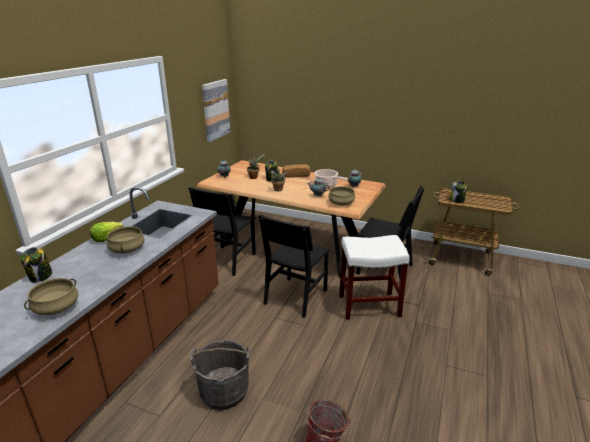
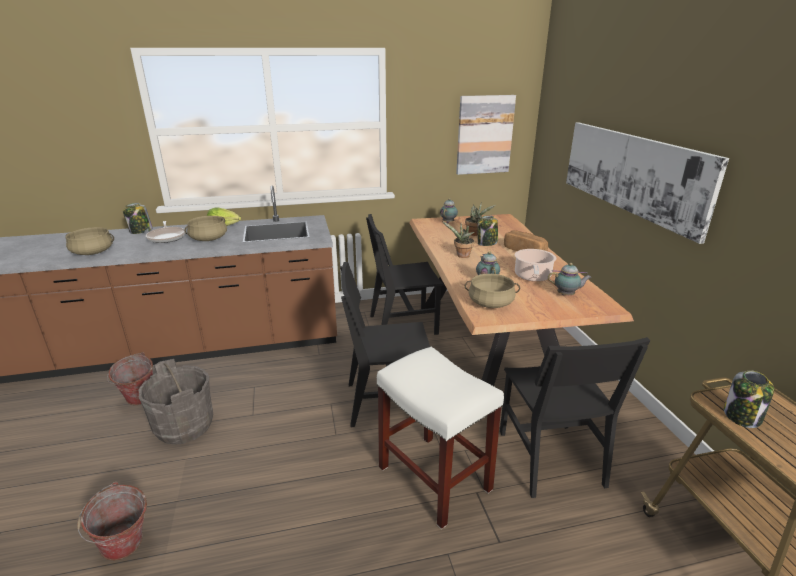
camera: 55 degrees right, 0 degrees up
none -> bucket [107,352,153,405]
none -> frying pan [146,221,186,243]
none -> picture [566,122,729,244]

